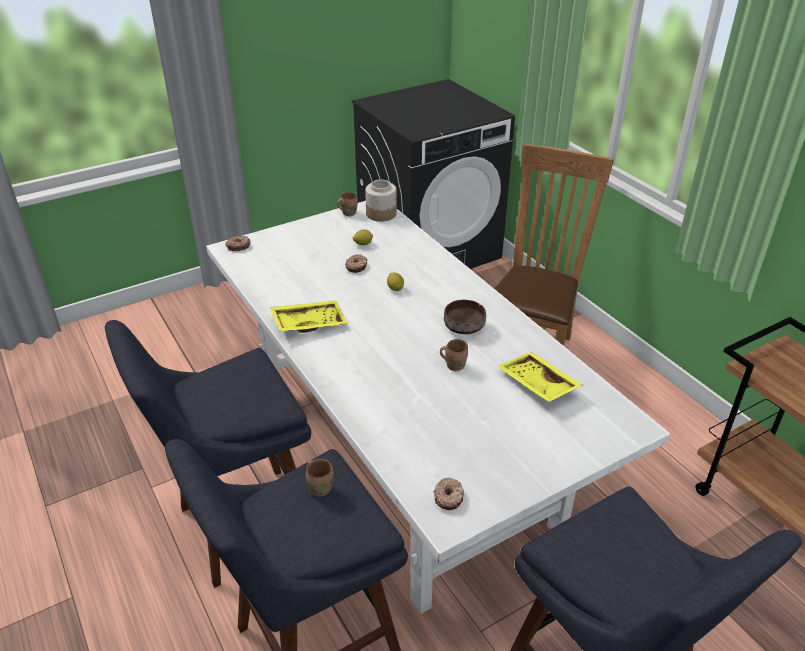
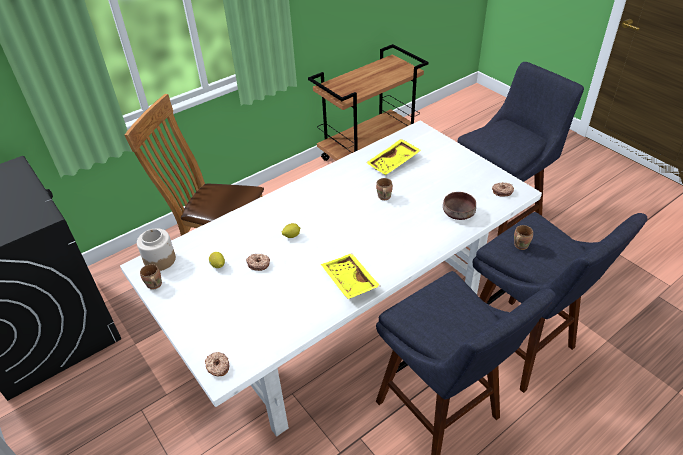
camera: 95 degrees left, 5 degrees up
brown bowl [444,300,486,334] -> brown bowl moved to [443,192,476,220]

